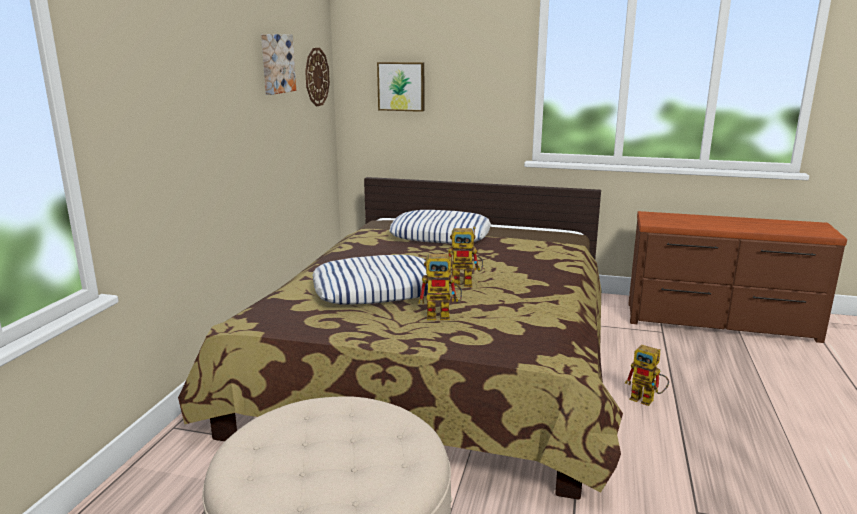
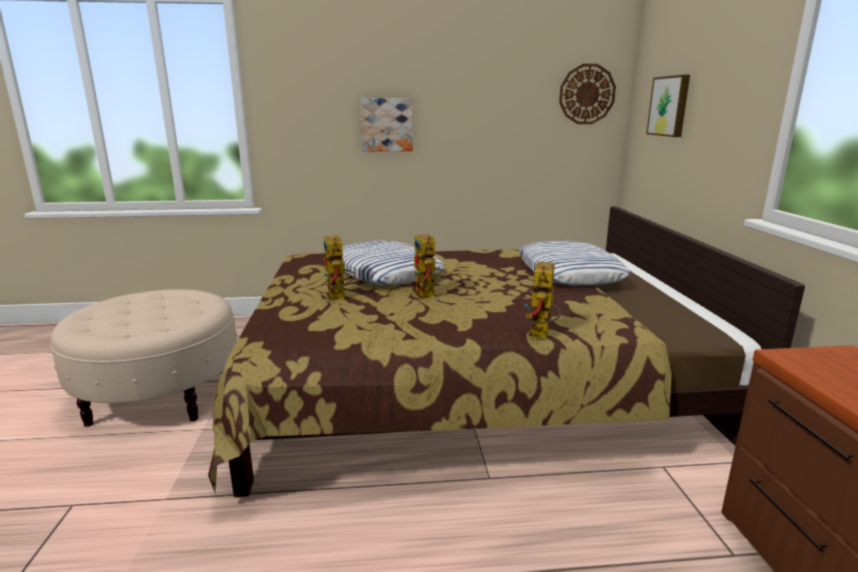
camera: 70 degrees right, 0 degrees up
picture [261,34,296,95] -> picture moved to [360,98,413,151]
toy robot [625,345,669,406] -> toy robot moved to [524,262,561,339]

